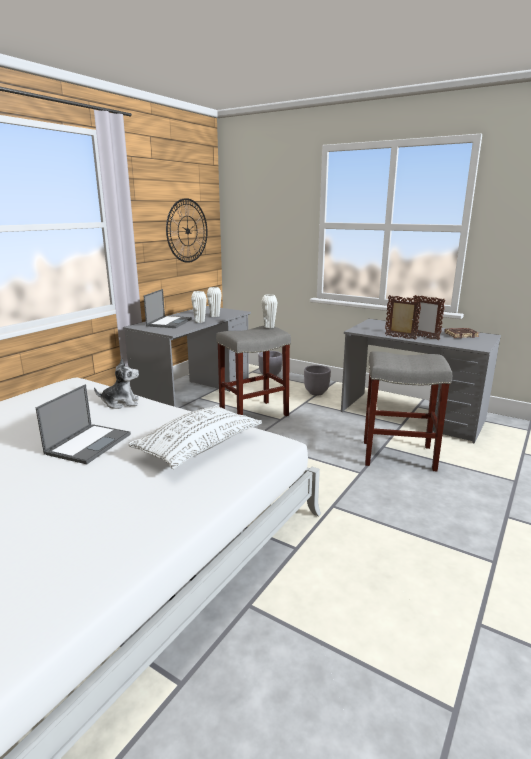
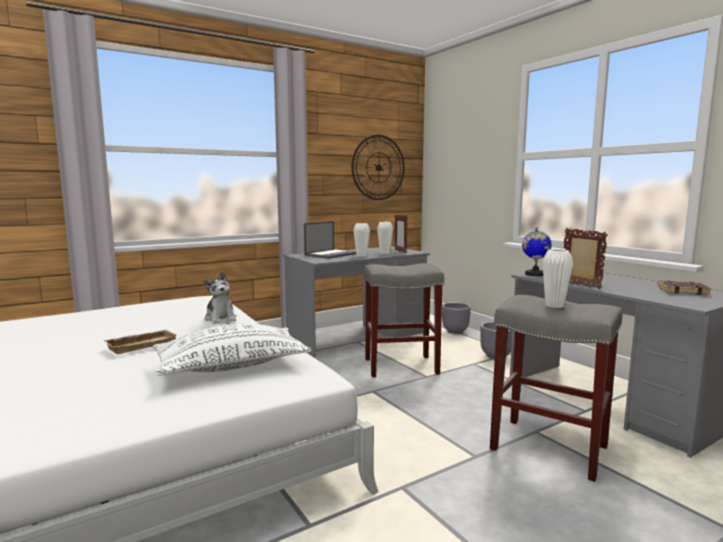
camera: 25 degrees right, 10 degrees down
laptop [36,384,131,464] -> beige tray [104,330,177,354]
plush toy [94,358,139,409] -> plush toy turned 45 degrees clockwise [203,271,236,324]
white vase [261,294,278,328] -> white vase moved to [542,249,573,308]
picture frame [413,295,446,340] -> picture frame moved to [395,214,408,254]
none -> globe [522,227,552,276]

